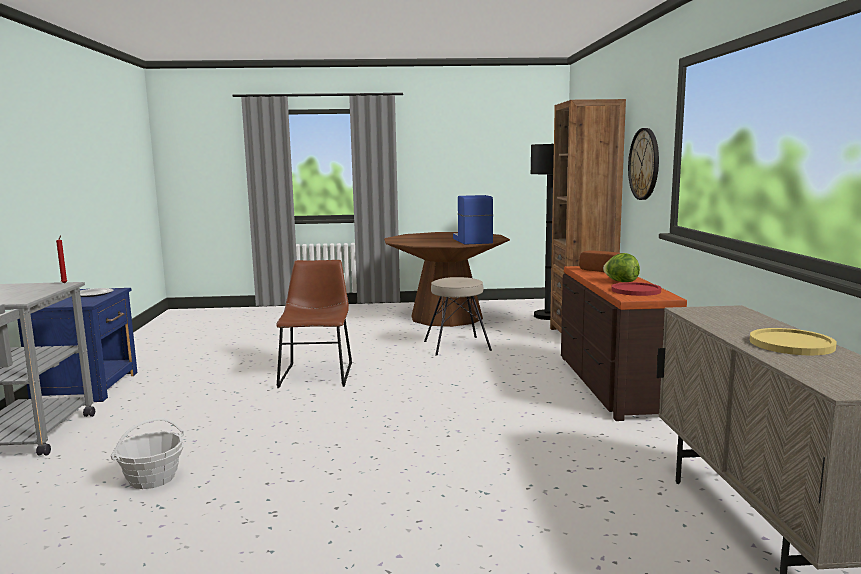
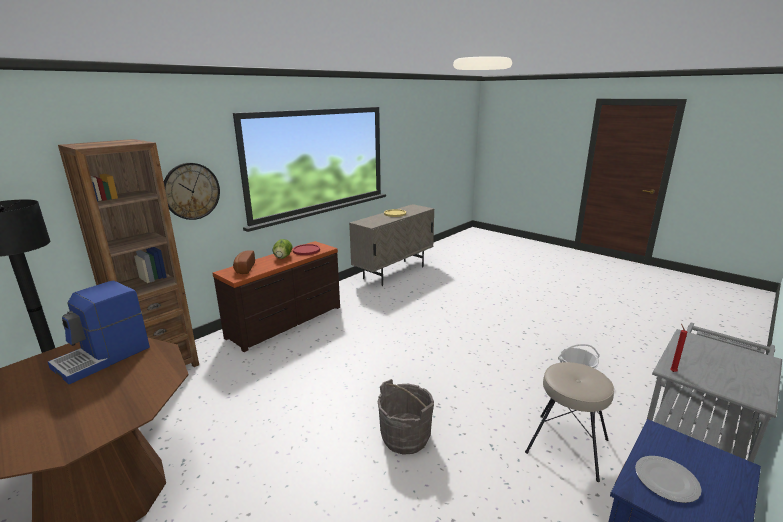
camera: 135 degrees left, 10 degrees up
brown chair [276,260,352,388] -> grey bucket [378,379,434,455]
beige stool [424,277,492,356] -> beige stool moved to [525,362,614,482]

